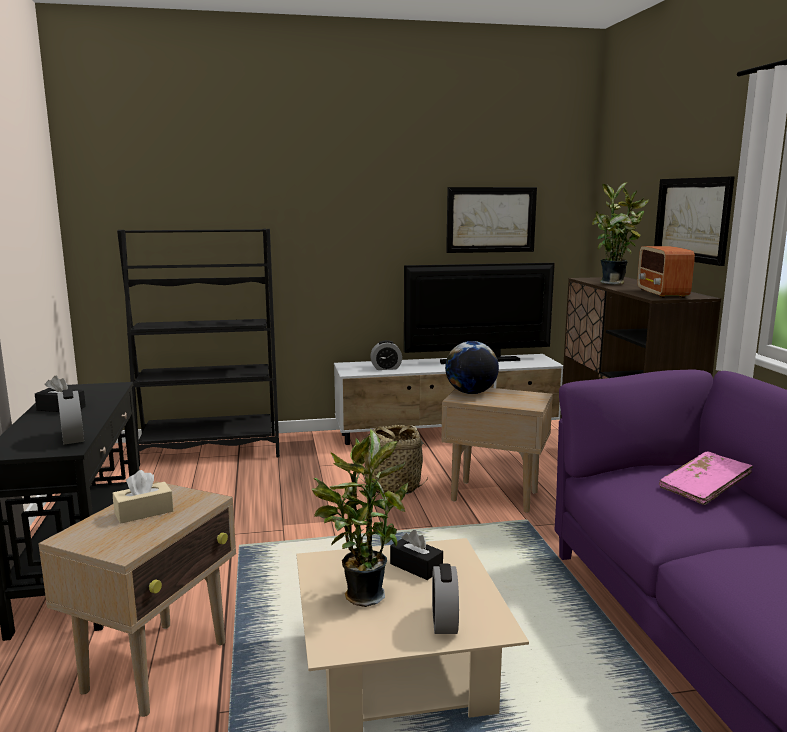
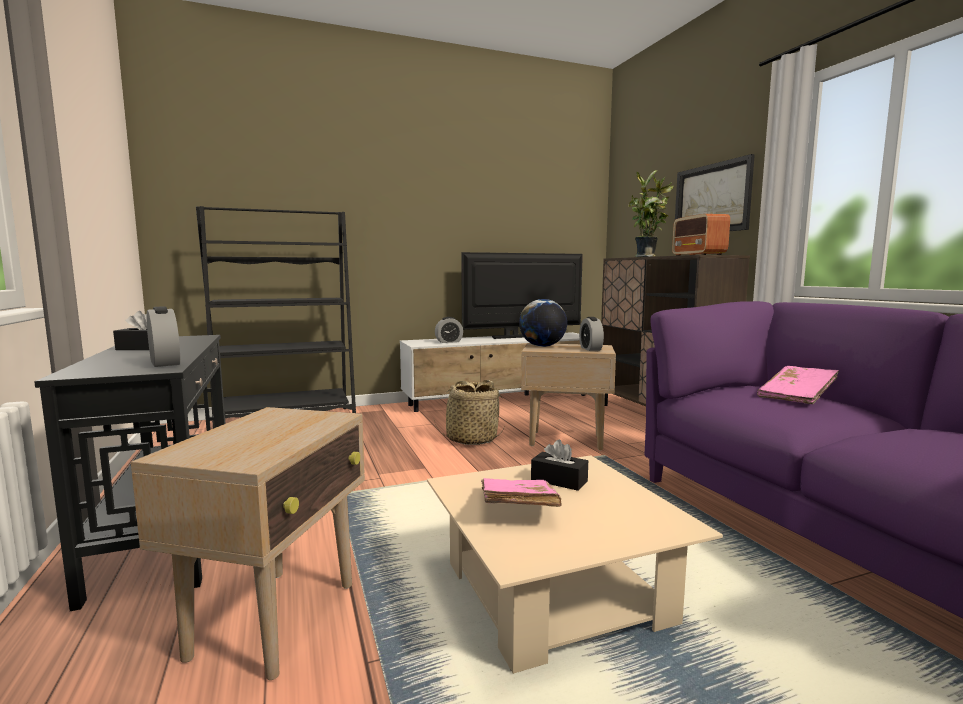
camera: 10 degrees left, 5 degrees down
beige tissue box [113,470,174,524] -> none
potted plant [312,429,408,607] -> pink book [481,478,562,507]
alarm clock [432,564,459,634] -> alarm clock moved to [579,317,604,351]
picture [446,187,537,253] -> none

